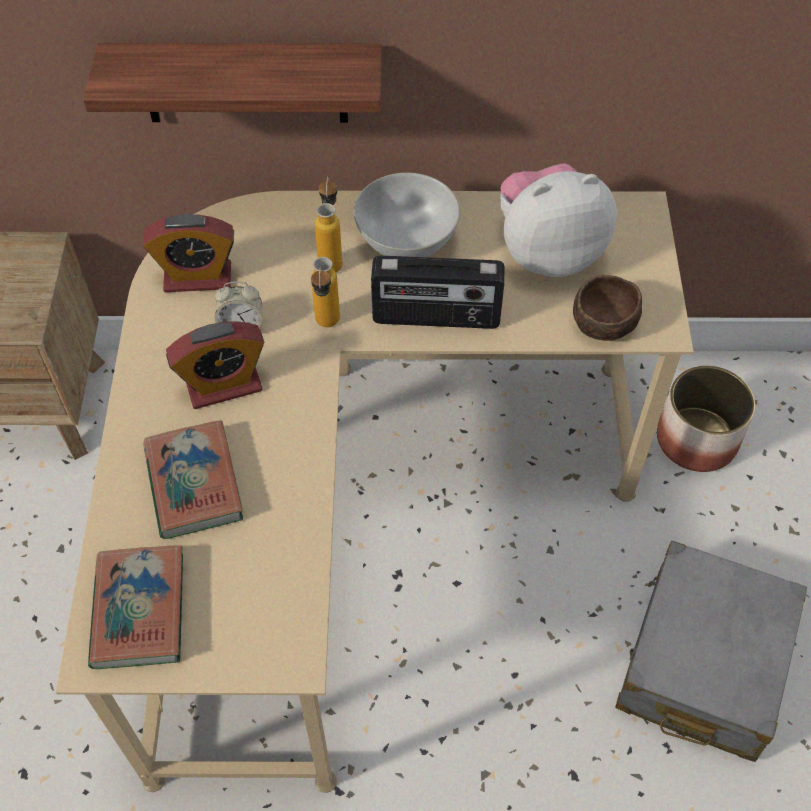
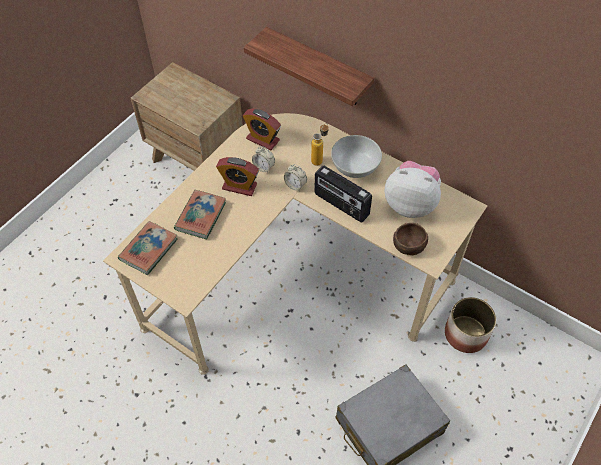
camera: 35 degrees right, 0 degrees up
bottle [311,257,340,327] -> alarm clock [284,164,307,191]

